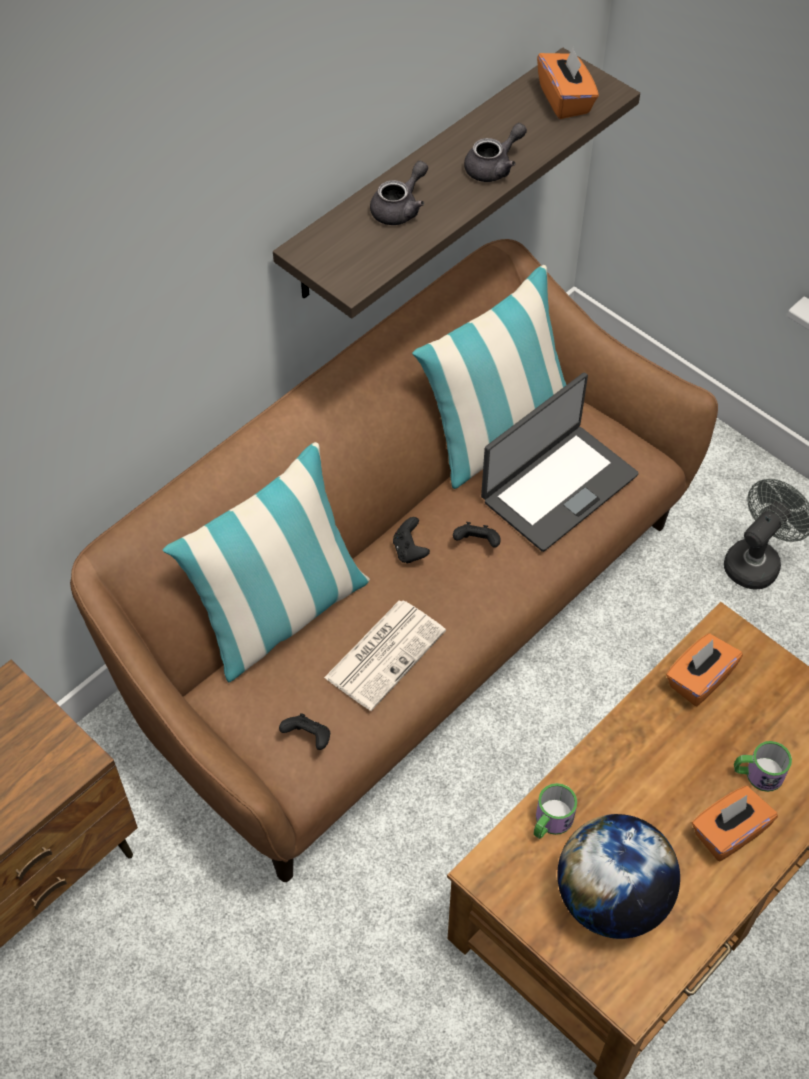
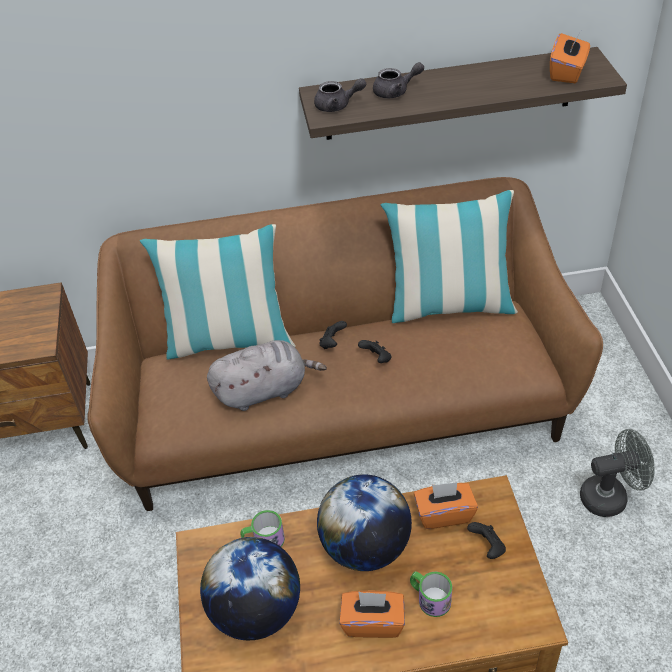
camera: 40 degrees right, 10 degrees down
black game controller [279,713,330,750] -> black game controller moved to [467,522,506,559]
newspaper [324,600,446,711] -> grey plush toy [207,340,327,411]
grey teapot [464,123,527,182] -> grey teapot moved to [314,78,366,112]
laptop [481,373,639,552] -> none
none -> globe [317,474,412,571]

